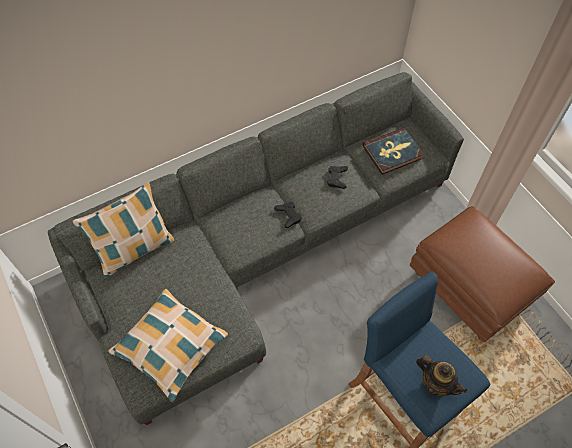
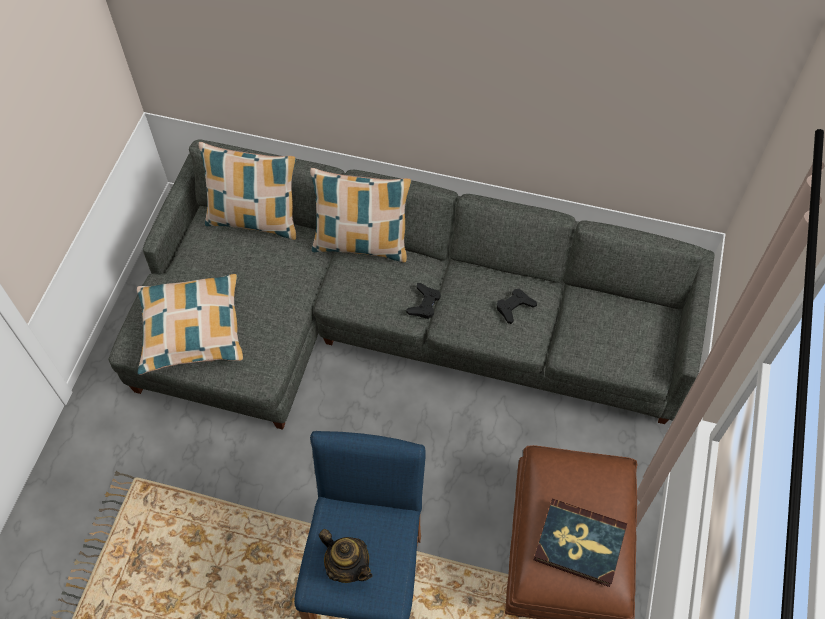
camera: 45 degrees right, 0 degrees up
book [363,127,424,175] -> book moved to [534,498,627,587]
teapot [416,355,467,396] -> teapot turned 45 degrees counterclockwise [319,529,372,583]
none -> pillow [310,168,411,262]

